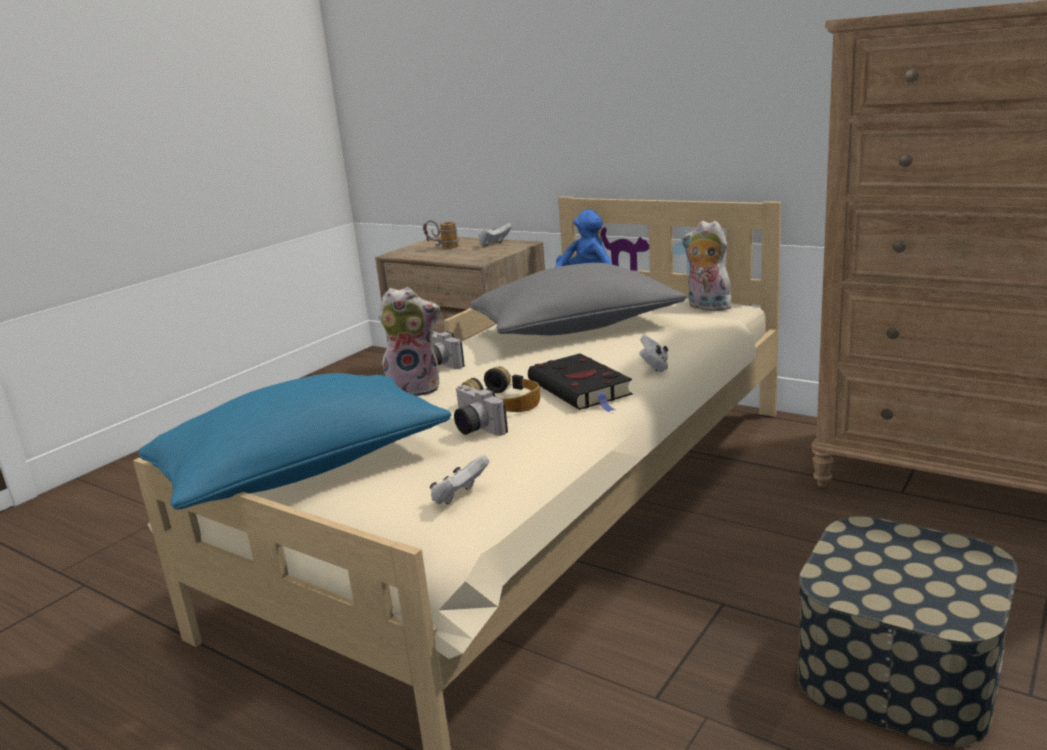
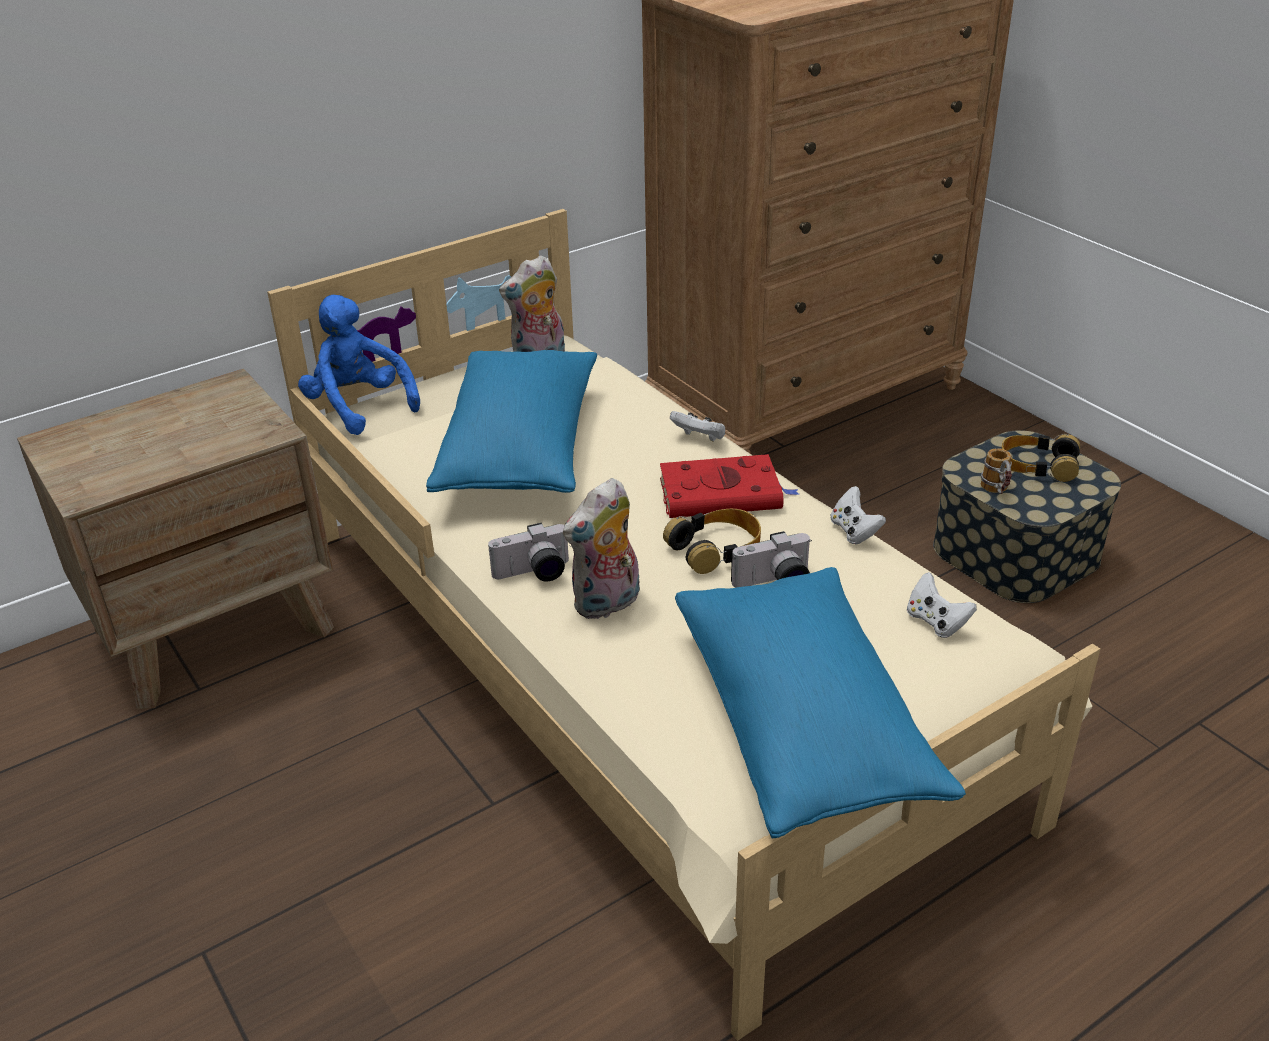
camera: 70 degrees left, 15 degrees up
plush toy [379,287,440,397] -> plush toy turned 150 degrees counterclockwise [563,478,640,620]
mug [423,220,459,249] -> mug moved to [981,448,1012,494]
grey pillow [470,263,687,335] -> blue pillow [426,350,597,493]
white game controller [479,223,512,246] -> white game controller moved to [831,486,886,544]
black book [528,353,633,412] -> red book [660,454,799,518]
none -> headphones [1001,434,1080,482]

